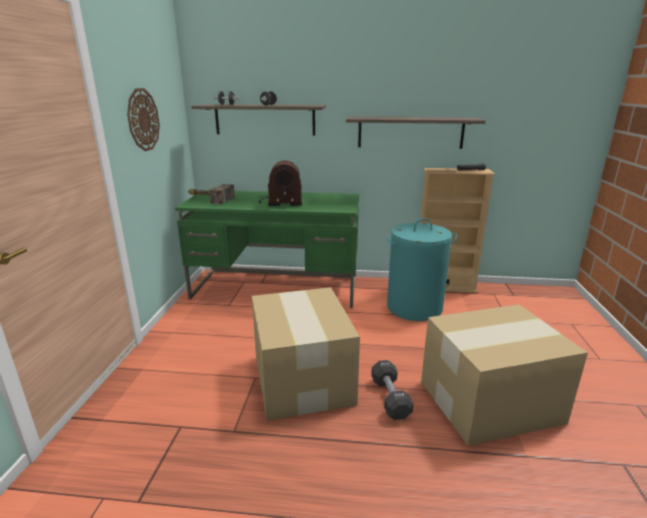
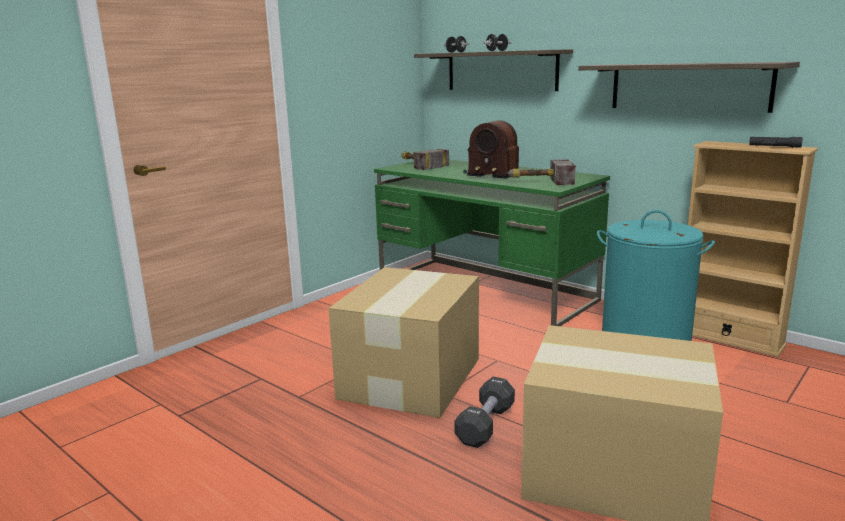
camera: 35 degrees right, 5 degrees down
wall clock [127,88,160,151] -> none
none -> hammer [507,159,576,185]

